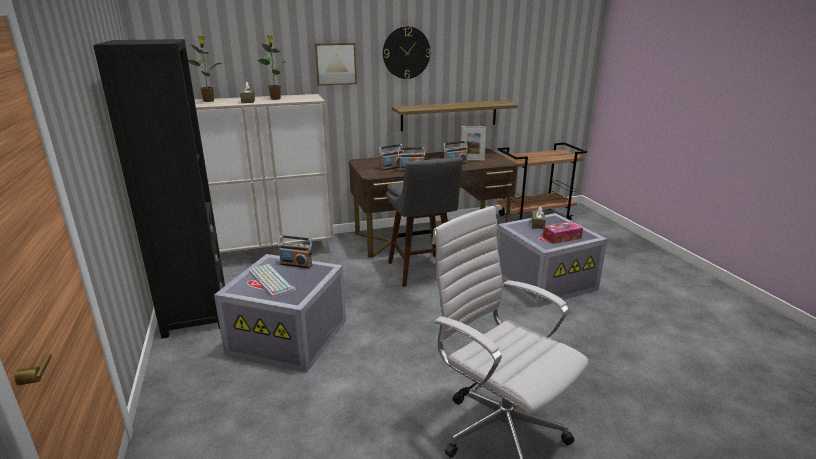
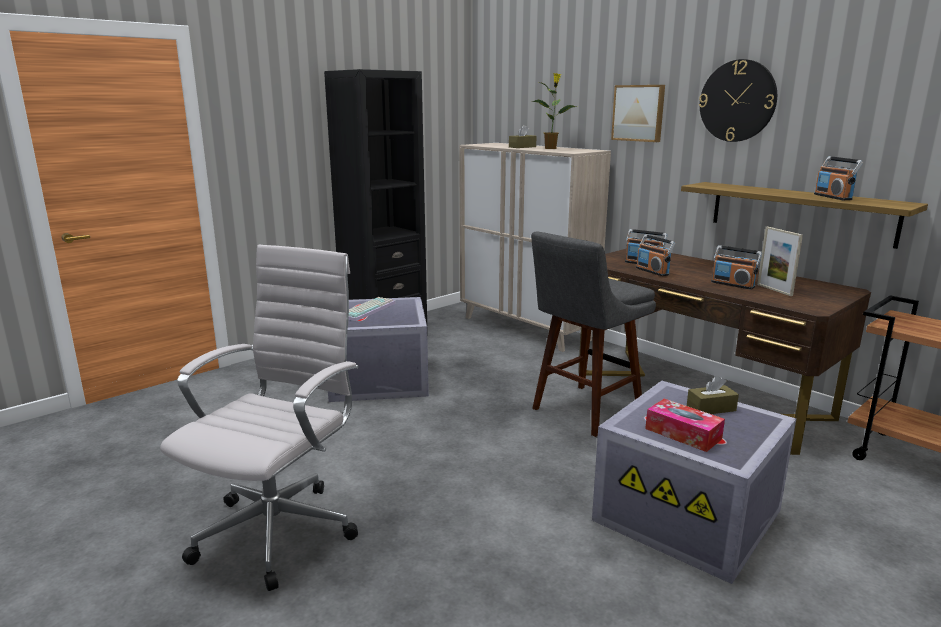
camera: 65 degrees right, 5 degrees down
potted plant [188,36,223,102] -> none
radio [278,235,313,268] -> radio moved to [814,156,863,200]

